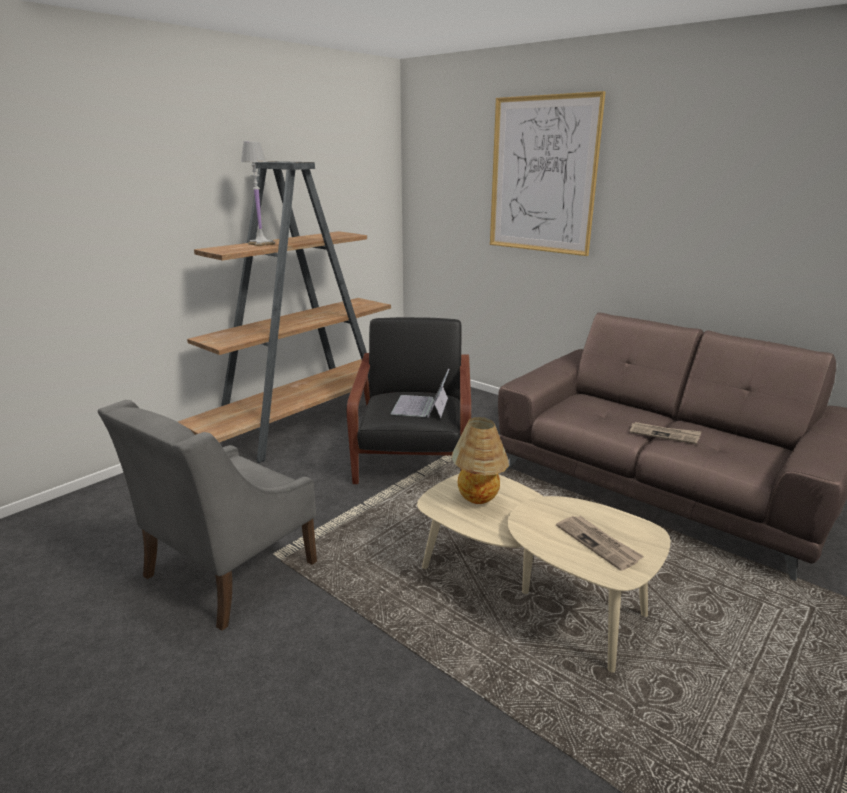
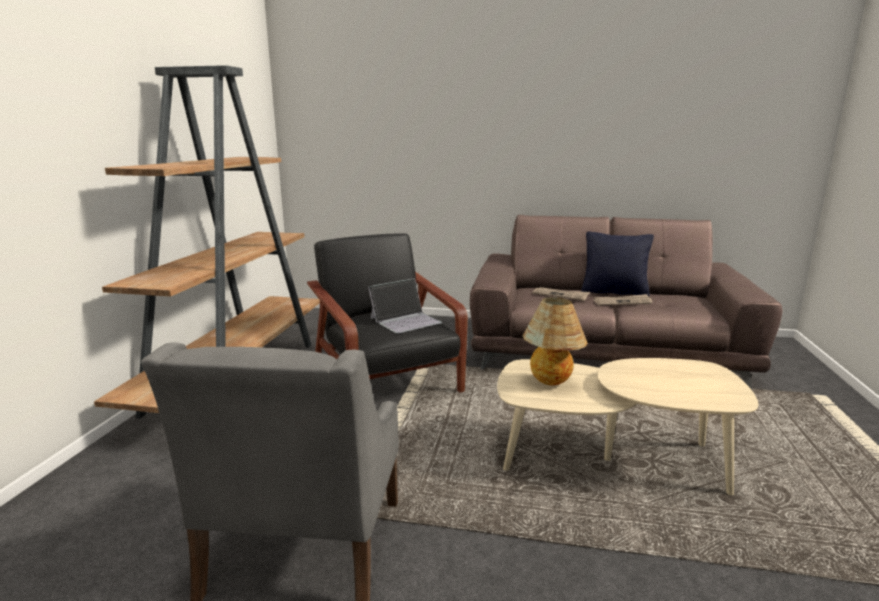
camera: 30 degrees left, 5 degrees down
white table lamp [240,141,275,246] -> none
laptop [391,368,450,418] -> laptop turned 105 degrees counterclockwise [368,278,442,334]
picture [490,91,606,256] -> none
newspaper [556,516,644,571] -> newspaper moved to [532,287,590,301]
none -> black pillow [581,231,654,297]

